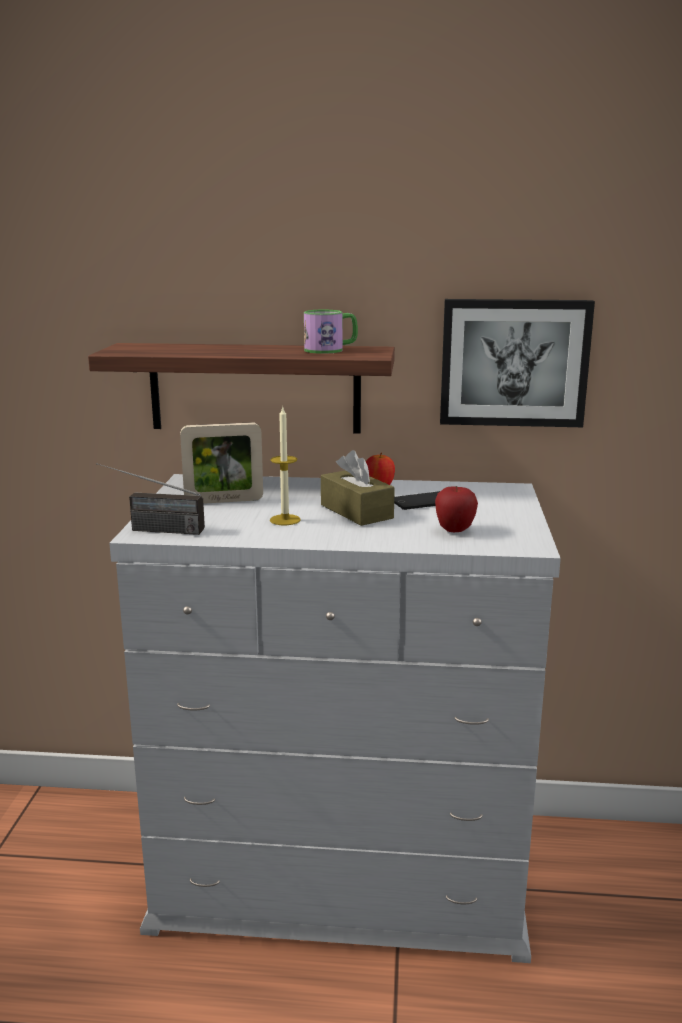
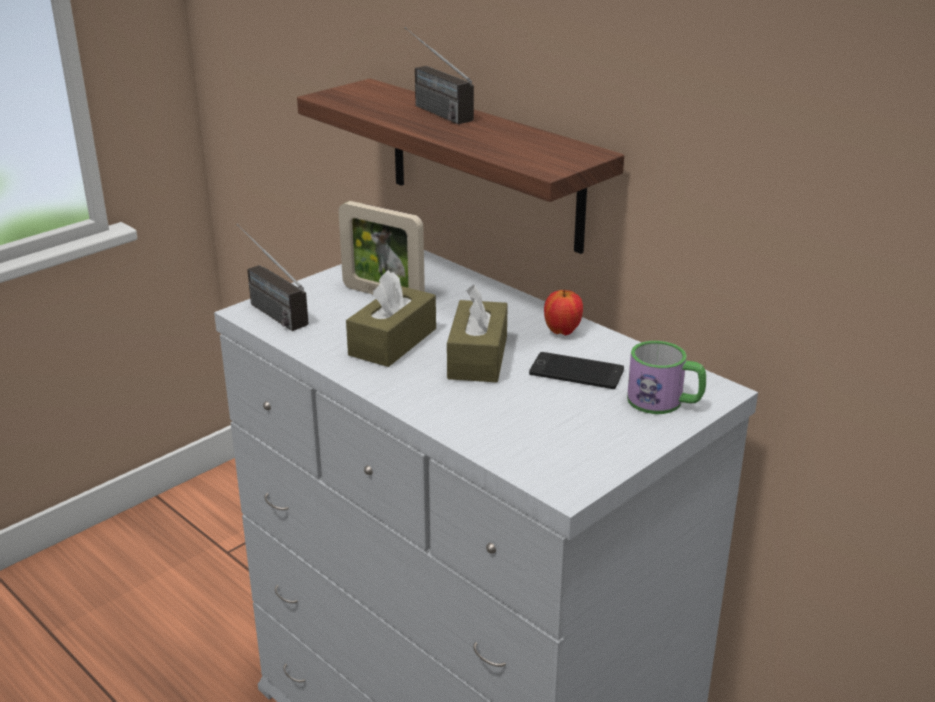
camera: 40 degrees right, 10 degrees up
candle [270,407,301,525] -> brown tissue box [346,270,436,367]
mug [304,310,358,354] -> mug moved to [627,341,706,414]
apple [435,486,478,532] -> none
picture [440,299,595,427] -> none
none -> radio [405,27,474,124]

